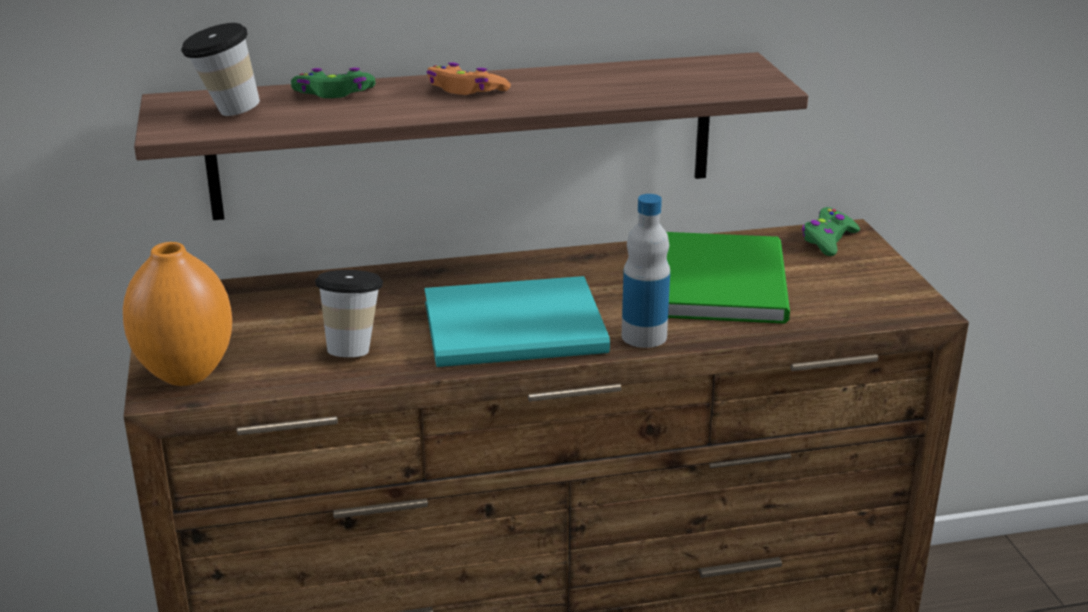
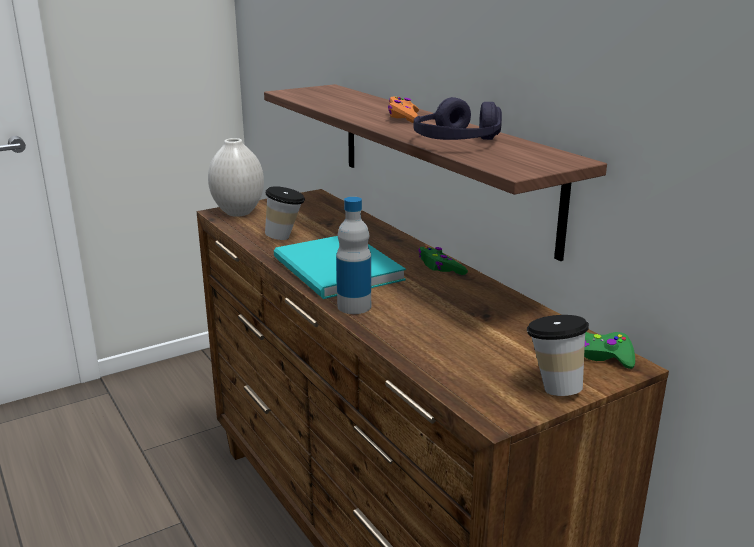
camera: 70 degrees right, 5 degrees down
orange vase [123,242,232,386] -> white vase [208,138,264,217]
cup [181,23,260,116] -> cup moved to [527,315,589,396]
green game controller [291,67,375,98] -> green game controller moved to [418,246,468,275]
green book [667,232,790,324] -> none
none -> purple headphones [414,97,502,140]

